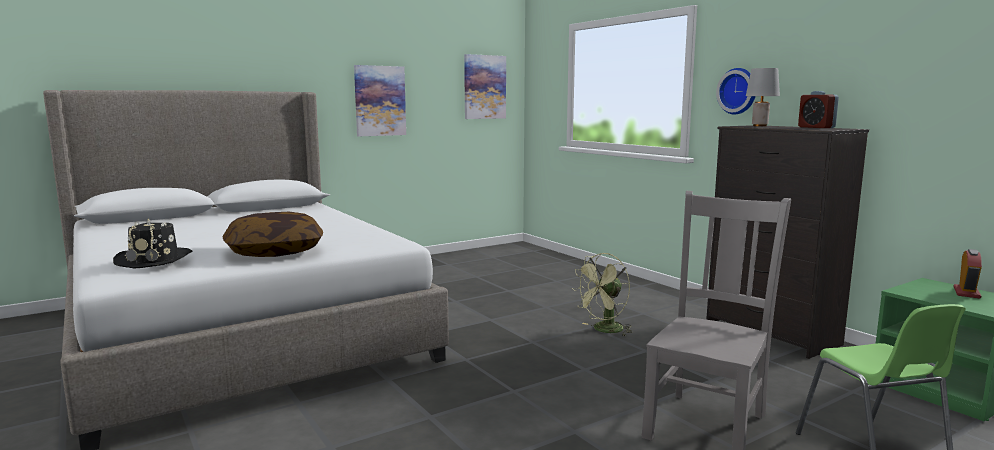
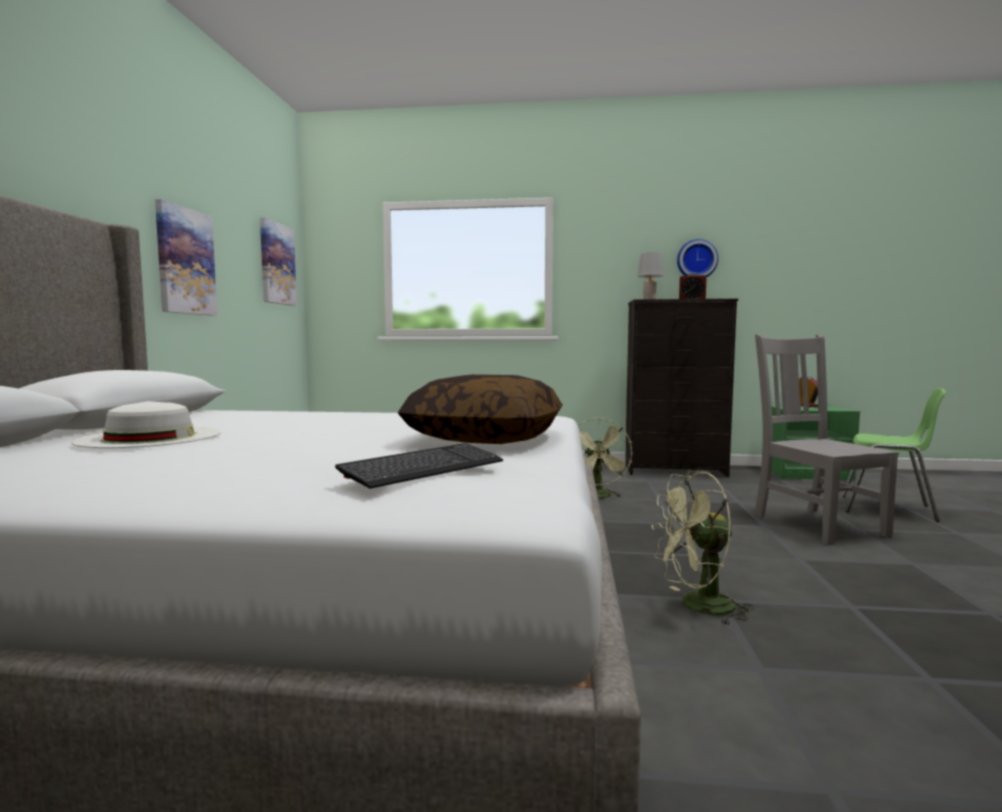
camera: 50 degrees left, 5 degrees down
black hat [113,218,193,269] -> keyboard [335,443,503,489]
wall clock [716,68,756,115] -> wall clock moved to [677,239,718,277]
none -> white hat [71,401,221,448]
none -> green fan [651,471,754,626]

